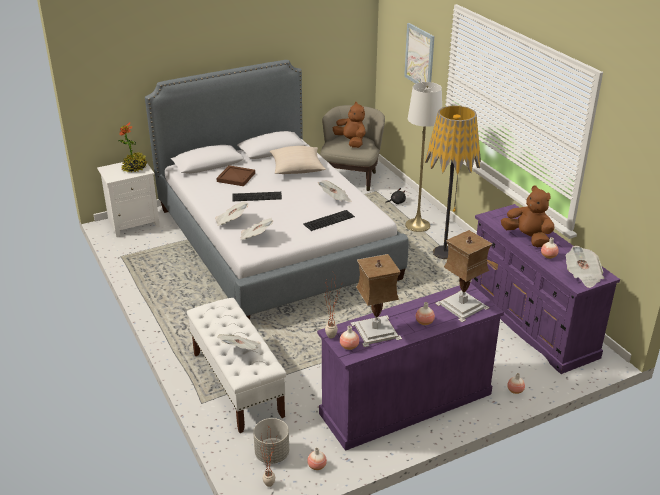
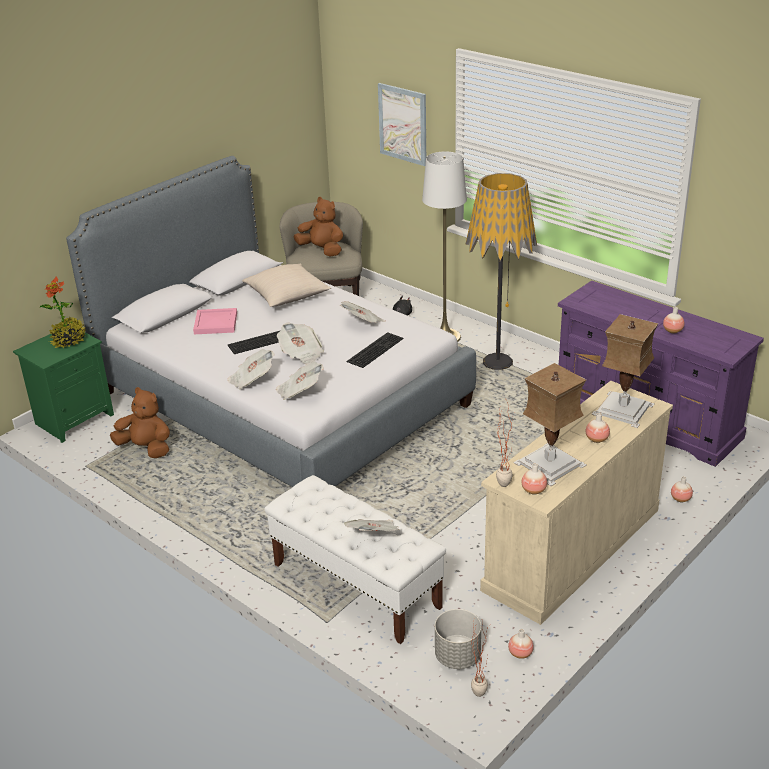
camera: 20 degrees left, 0 degrees up
white nightstand [97,162,160,237] -> green nightstand [13,333,114,443]
brown tray [216,165,255,186] -> pink tray [193,308,237,334]
purple dresser [317,283,504,451] -> beige dresser [480,381,673,625]
brown plush toy [501,185,554,247] -> brown plush toy moved to [110,387,170,458]
newspaper [565,246,604,288] -> newspaper moved to [277,322,324,365]

